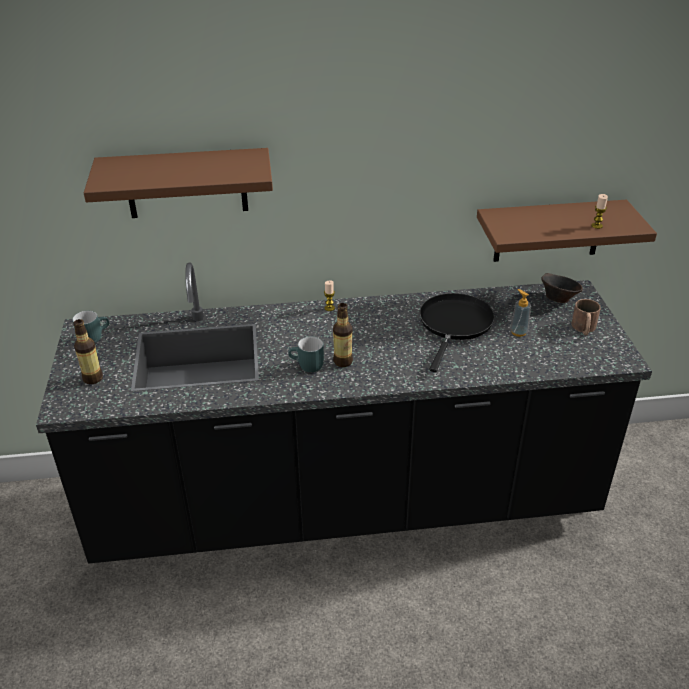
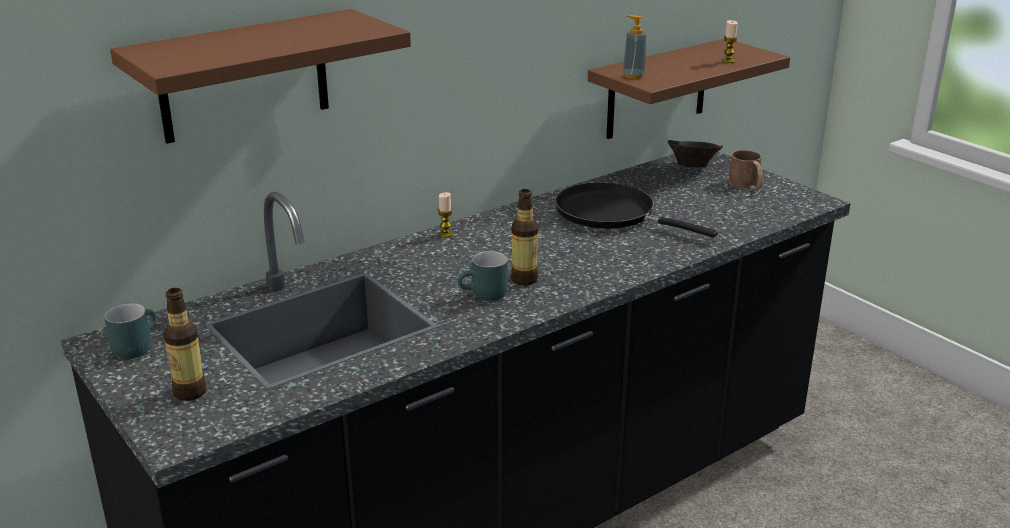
camera: 30 degrees left, 10 degrees down
black frying pan [420,293,495,372] -> black frying pan turned 45 degrees counterclockwise [555,182,718,238]
soap dispenser [510,289,531,337] -> soap dispenser moved to [623,15,646,79]

